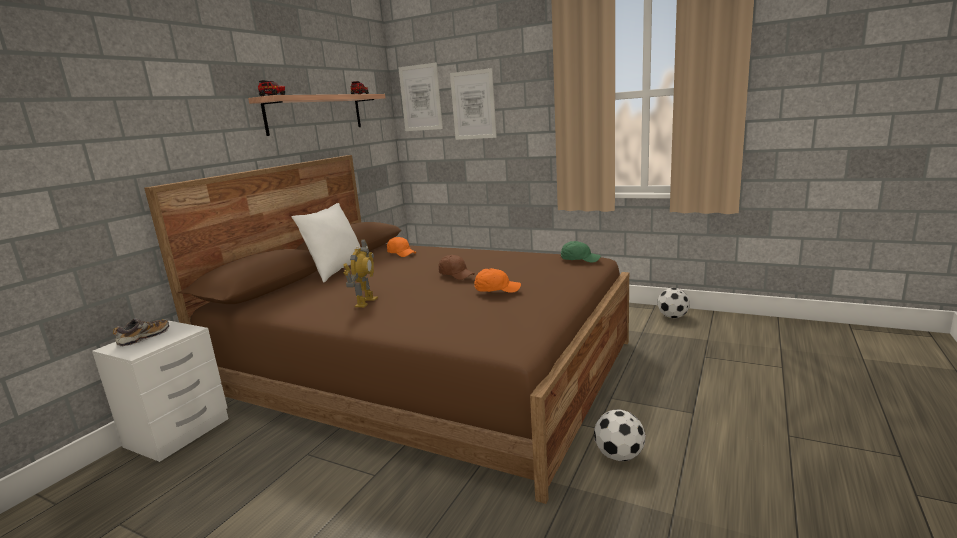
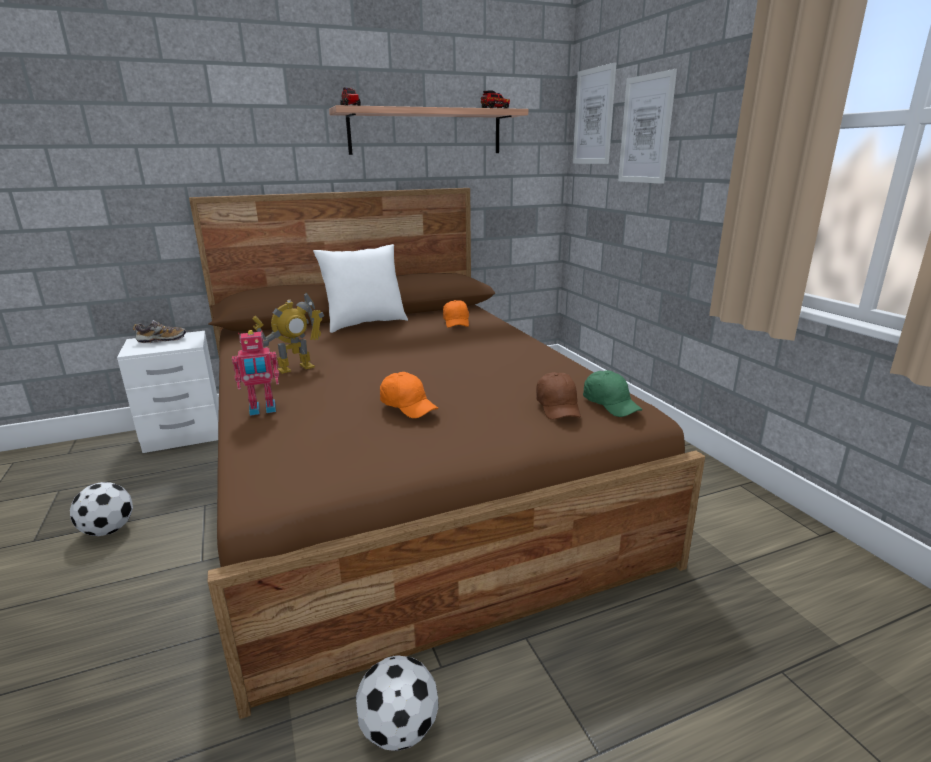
camera: 40 degrees right, 5 degrees up
brown cap [439,255,475,280] -> brown cap moved to [536,372,581,420]
football [658,288,690,318] -> football moved to [70,482,133,536]
none -> toy robot [232,330,279,416]

